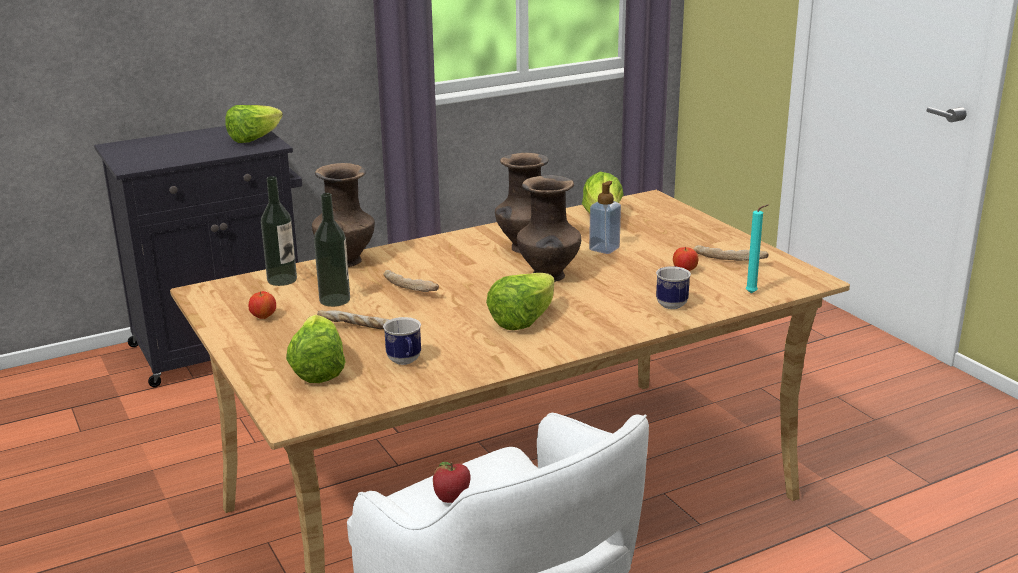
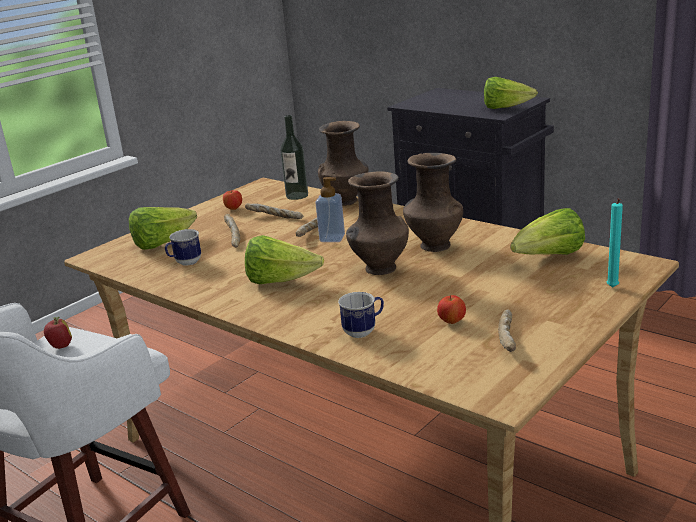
camera: 70 degrees right, 0 degrees up
bottle [314,193,350,307] -> bread [245,203,304,219]
soap dispenser [589,181,621,254] -> soap dispenser moved to [315,177,345,242]
turquoise candle [746,204,769,293] -> turquoise candle moved to [606,198,623,288]

